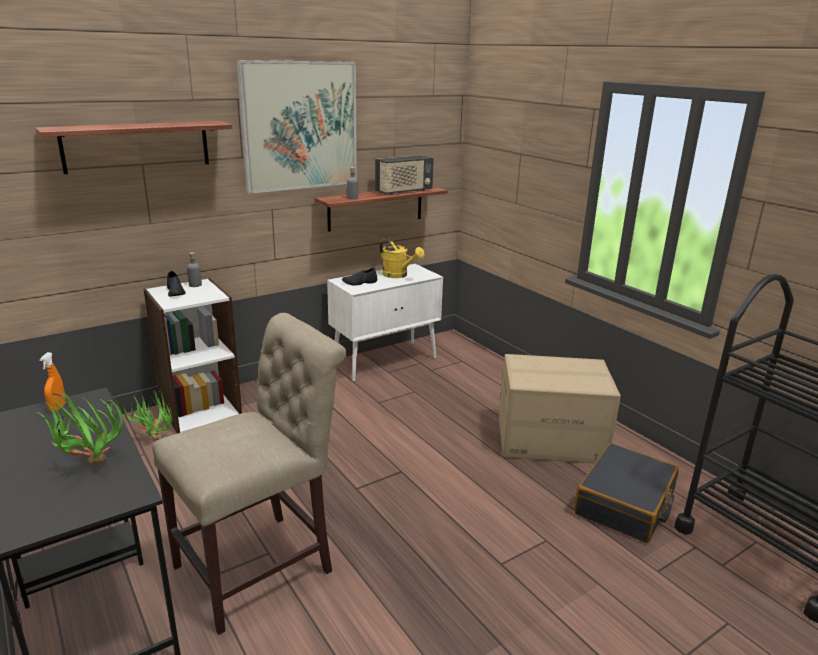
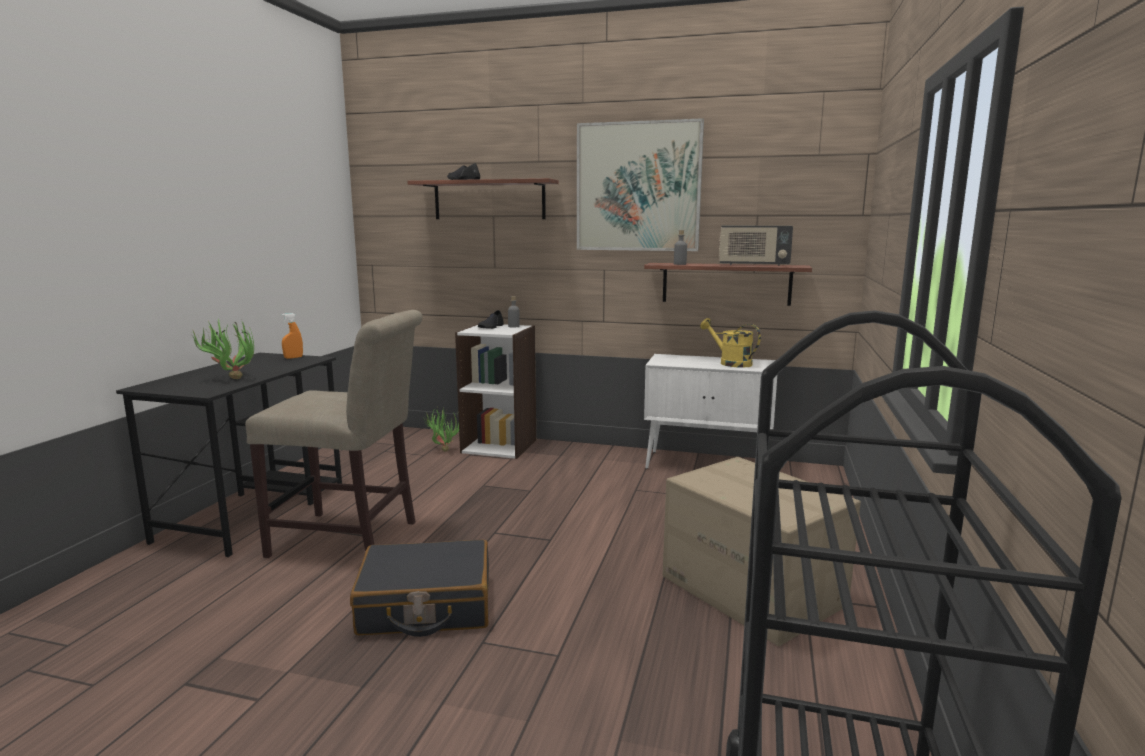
camera: 50 degrees right, 10 degrees down
black shoe [342,268,377,286] -> black shoe moved to [447,163,480,180]
yellow watering can [379,239,424,278] -> yellow watering can turned 135 degrees clockwise [700,318,761,368]
black suitcase [574,443,679,543] -> black suitcase moved to [350,539,489,637]

